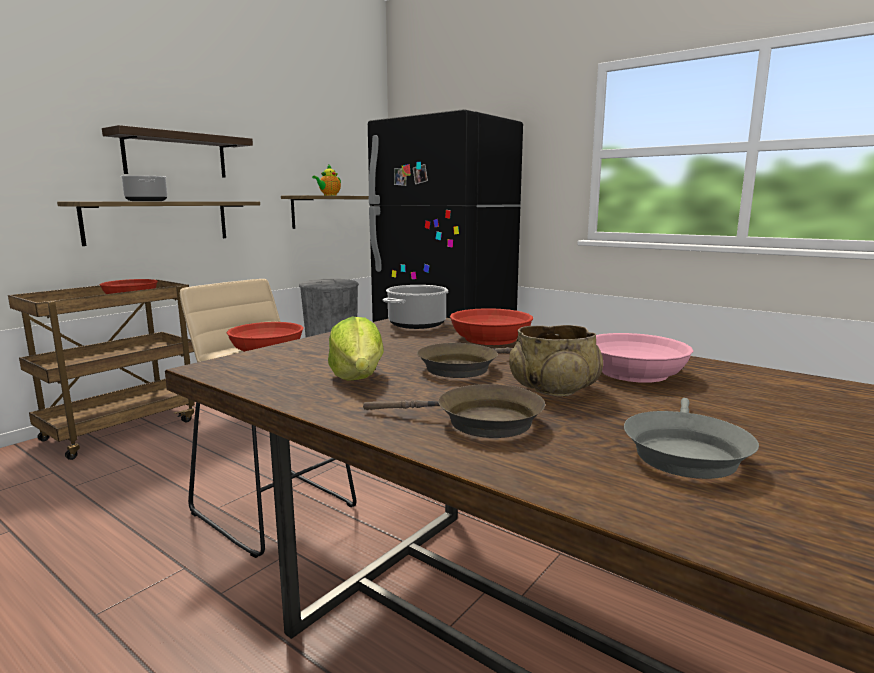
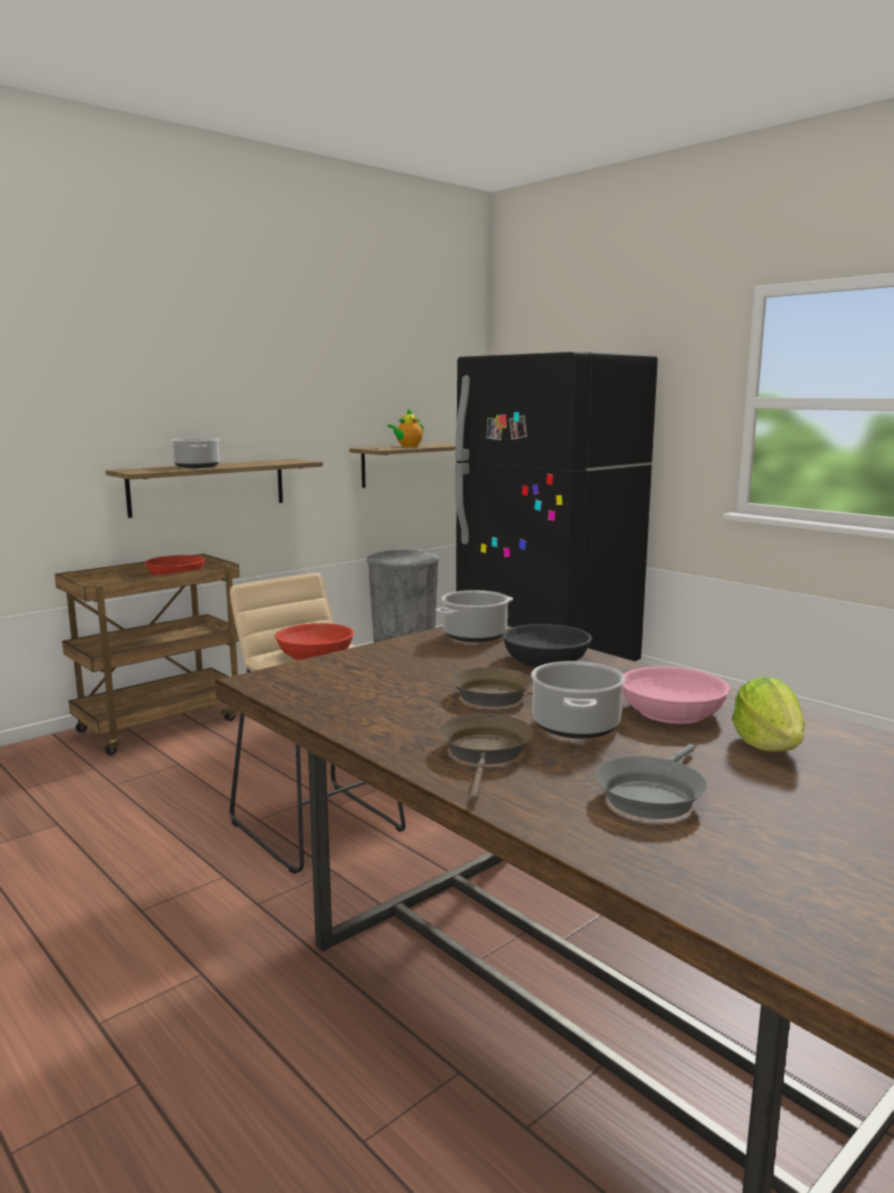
camera: 10 degrees right, 0 degrees up
shelf [102,125,253,178] -> none
lettuce [328,317,384,381] -> lettuce moved to [732,676,805,752]
brown frying pan [363,384,545,438] -> brown frying pan turned 105 degrees counterclockwise [438,713,533,803]
red bowl [450,308,533,345] -> black bowl [502,624,592,668]
beige bowl [509,325,603,397] -> cooking pot [531,661,625,739]

